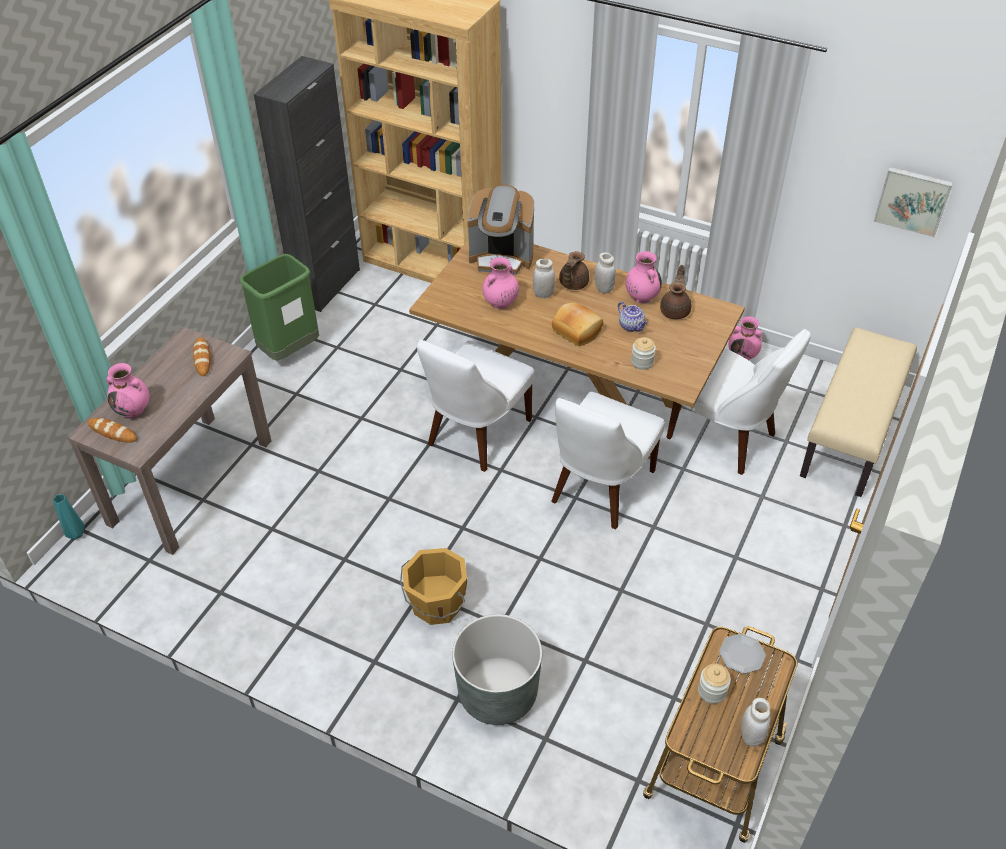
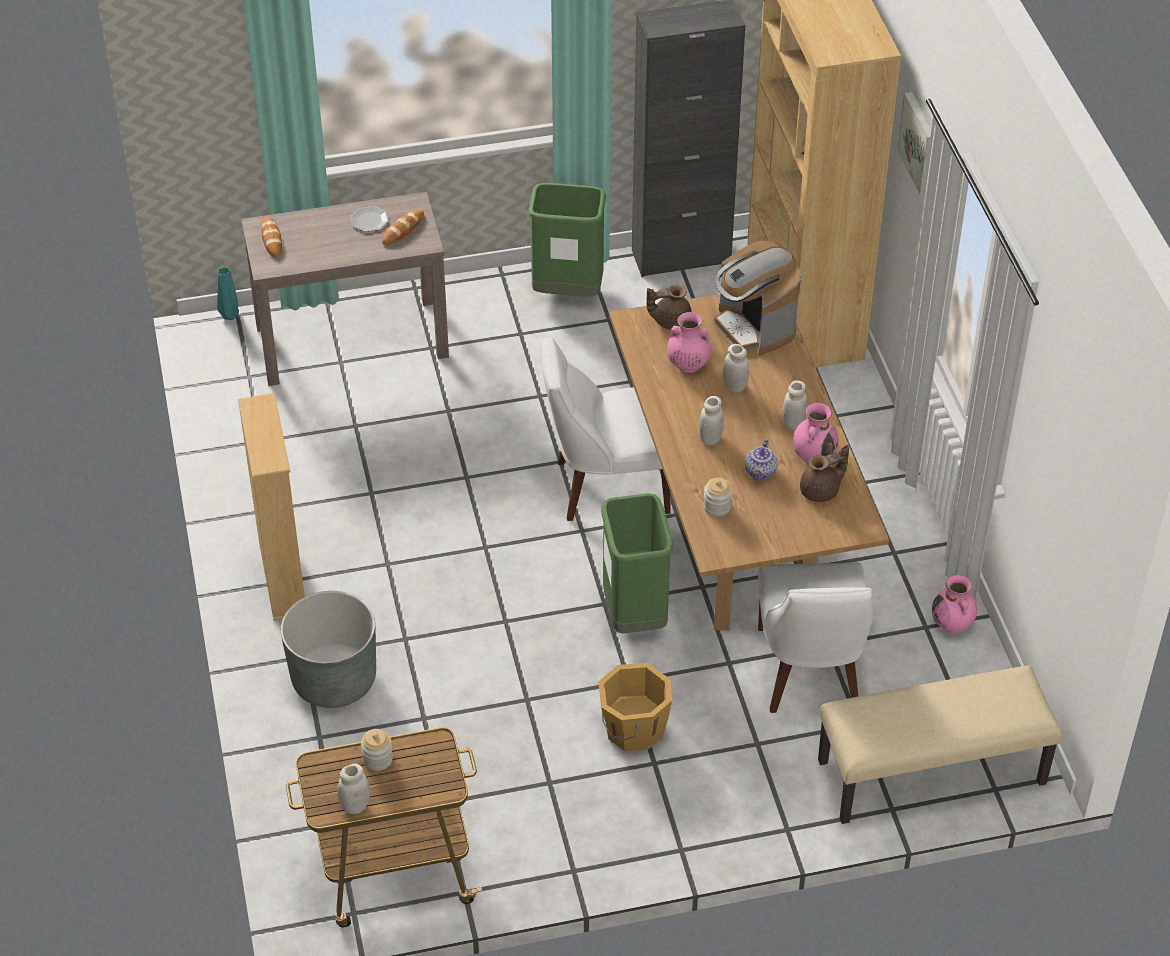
camera: 50 degrees right, 0 degrees up
pink vase [106,363,150,418] -> none
orange bucket [400,548,467,625] -> orange bucket moved to [598,663,672,751]
white chair [551,392,665,529] -> green trash can [601,493,673,634]
bread [552,303,603,346] -> white jar [699,396,724,445]
brown teapot [559,251,589,290] -> brown teapot moved to [646,284,691,330]
plate [719,634,766,674] -> plate moved to [350,206,389,232]
picture [874,167,953,237] -> picture moved to [897,92,932,195]
none -> beige bookcase [238,393,305,621]

